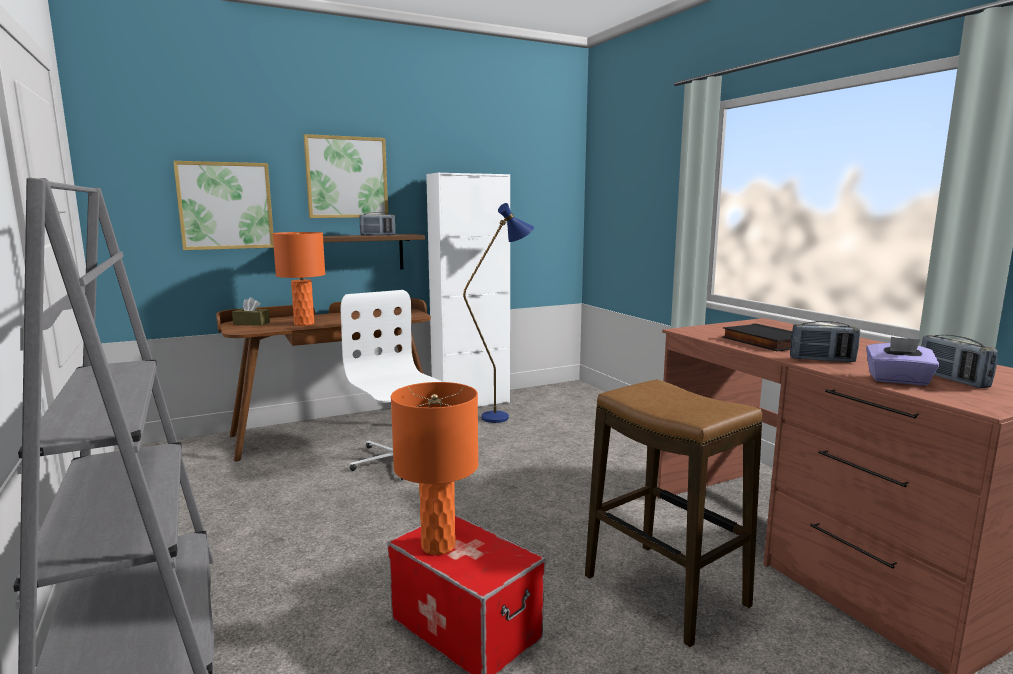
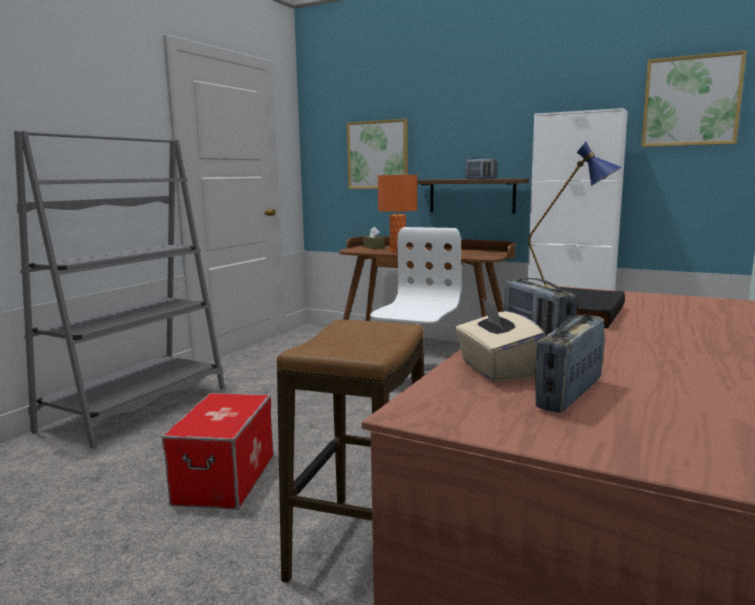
camera: 55 degrees right, 0 degrees up
picture [304,134,388,218] -> picture moved to [641,50,747,147]
orange table lamp [391,382,479,555] -> none
purple tissue box [866,337,940,385] -> beige tissue box [455,299,545,382]

